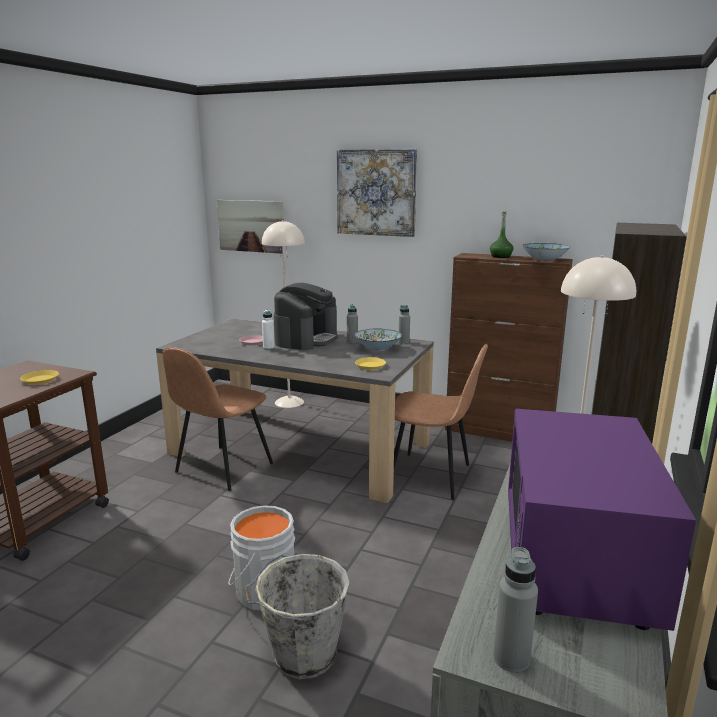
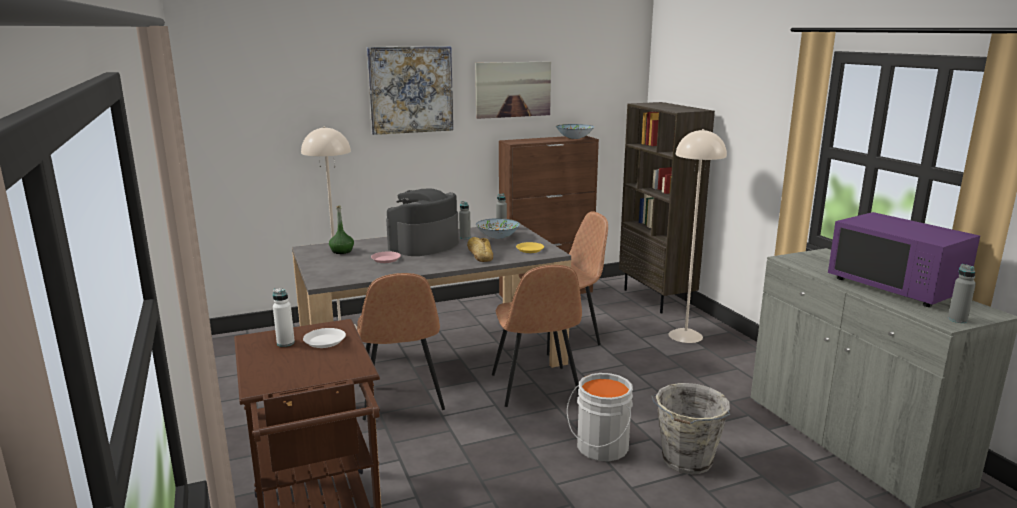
camera: 45 degrees left, 0 degrees up
yellow plate [20,370,59,385] -> white plate [303,328,346,348]
picture [217,200,284,254] -> picture moved to [475,61,551,119]
white bottle [262,310,275,350] -> white bottle moved to [273,288,295,347]
coffee machine [274,283,338,350] -> coffee machine turned 120 degrees counterclockwise [386,189,459,256]
green bottle [490,212,514,258] -> green bottle moved to [329,206,354,254]
none -> bread [467,237,493,262]
none -> brown chair [492,265,582,407]

